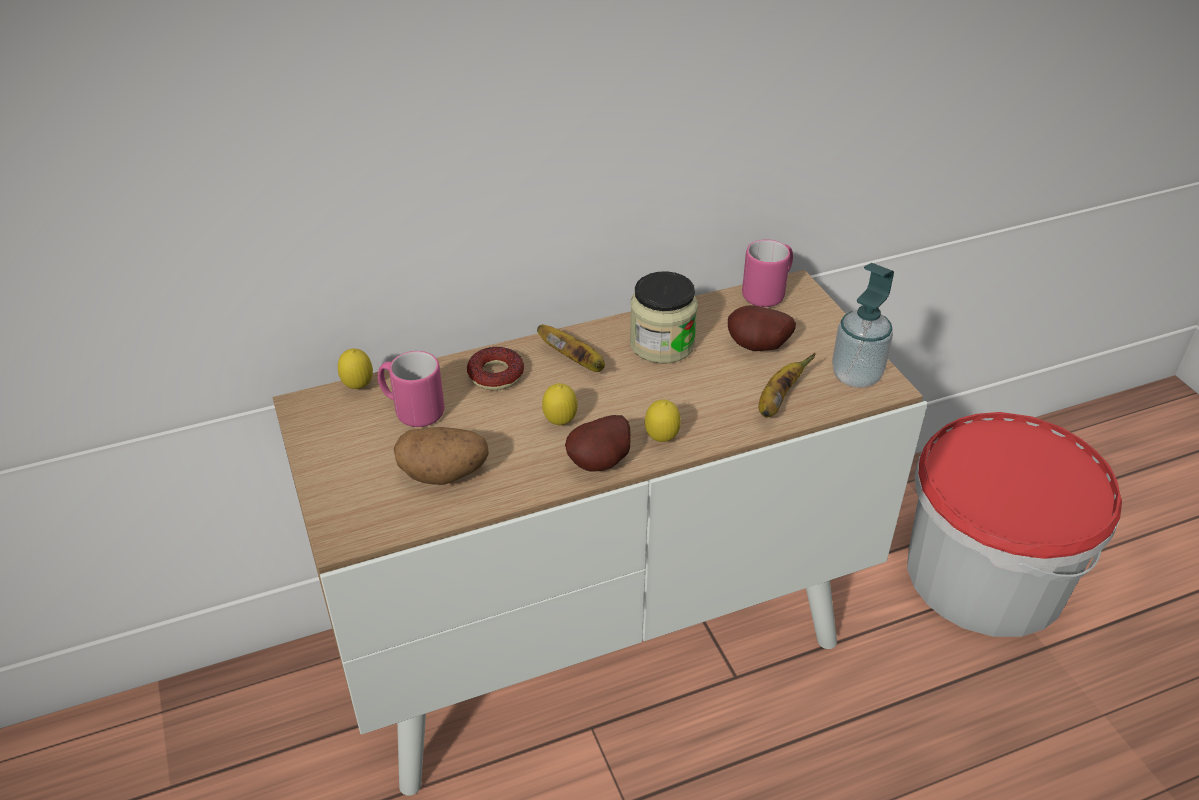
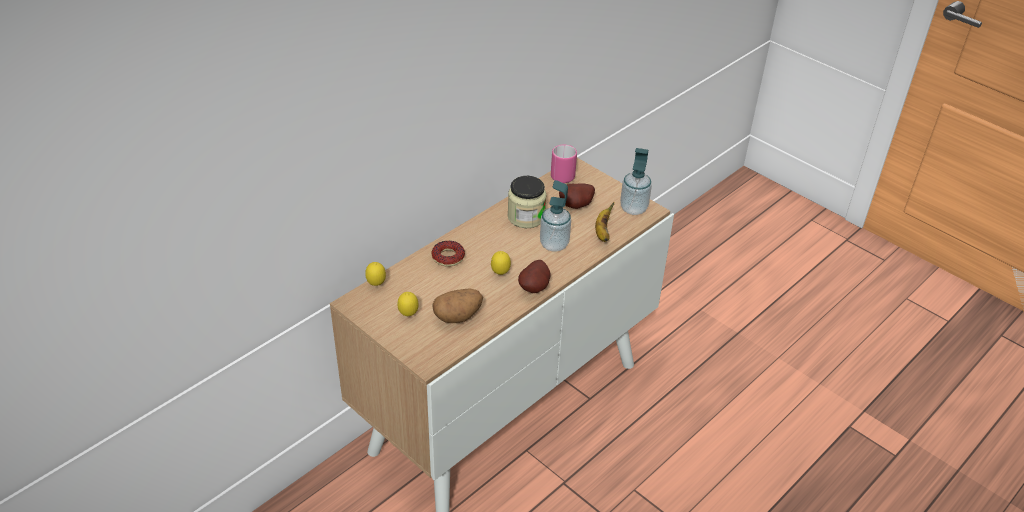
camera: 25 degrees left, 0 degrees up
pink mug [378,351,444,427] -> none
banana [537,325,605,372] -> none
lemon [645,400,681,442] -> lemon moved to [397,292,418,316]
bucket [907,412,1122,637] -> none
none -> soap dispenser [540,180,571,252]

